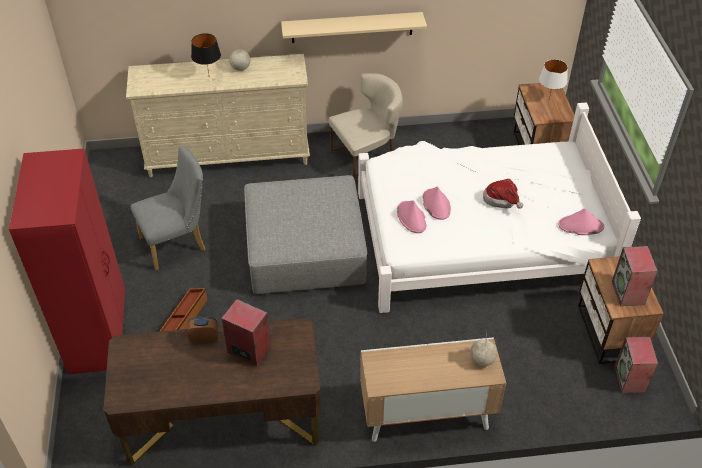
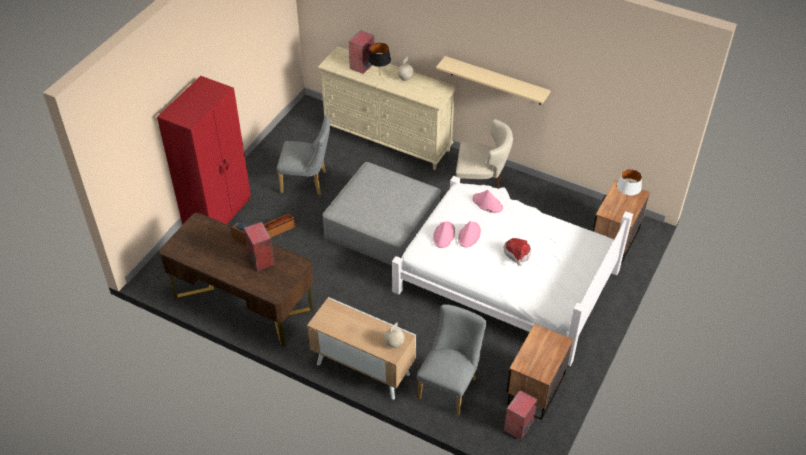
camera: 35 degrees right, 0 degrees up
pink hat [558,208,604,235] -> pink hat moved to [472,190,503,213]
speaker [612,246,658,306] -> speaker moved to [349,30,374,74]
none -> grey chair [417,304,487,416]

